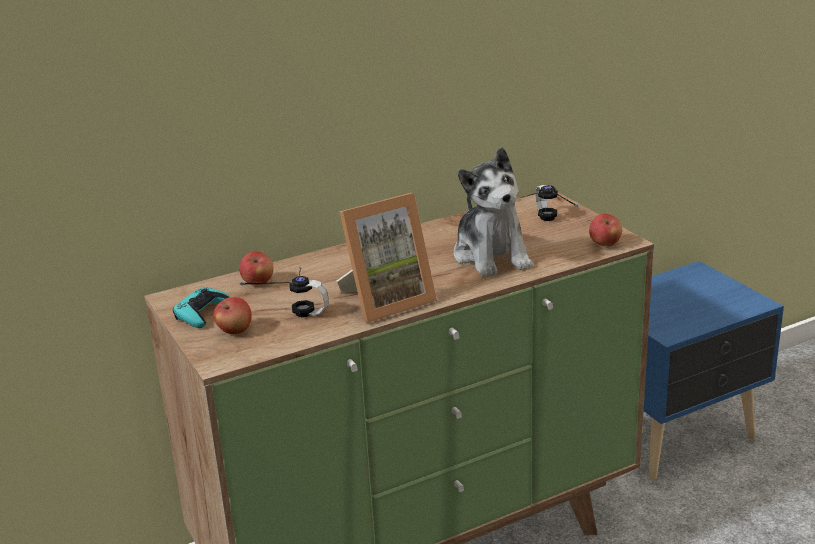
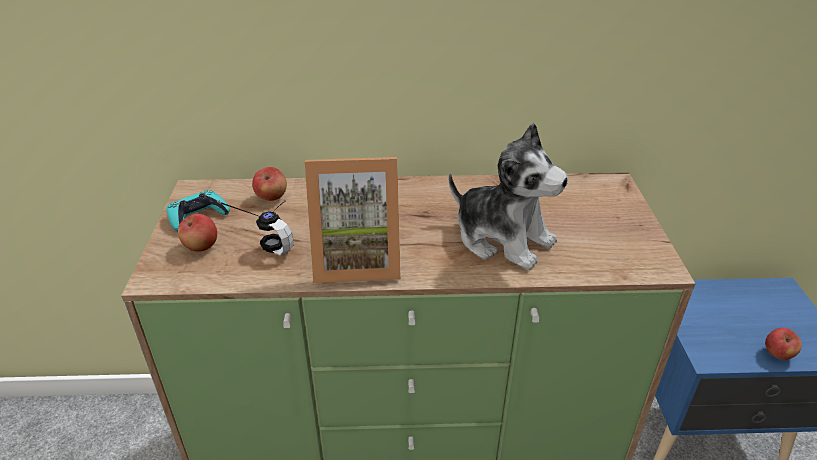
camera: 25 degrees right, 10 degrees up
plush toy [454,147,533,277] -> plush toy turned 60 degrees counterclockwise [449,122,568,270]
headphones [526,185,578,221] -> none
apple [589,214,622,246] -> apple moved to [765,328,802,360]

